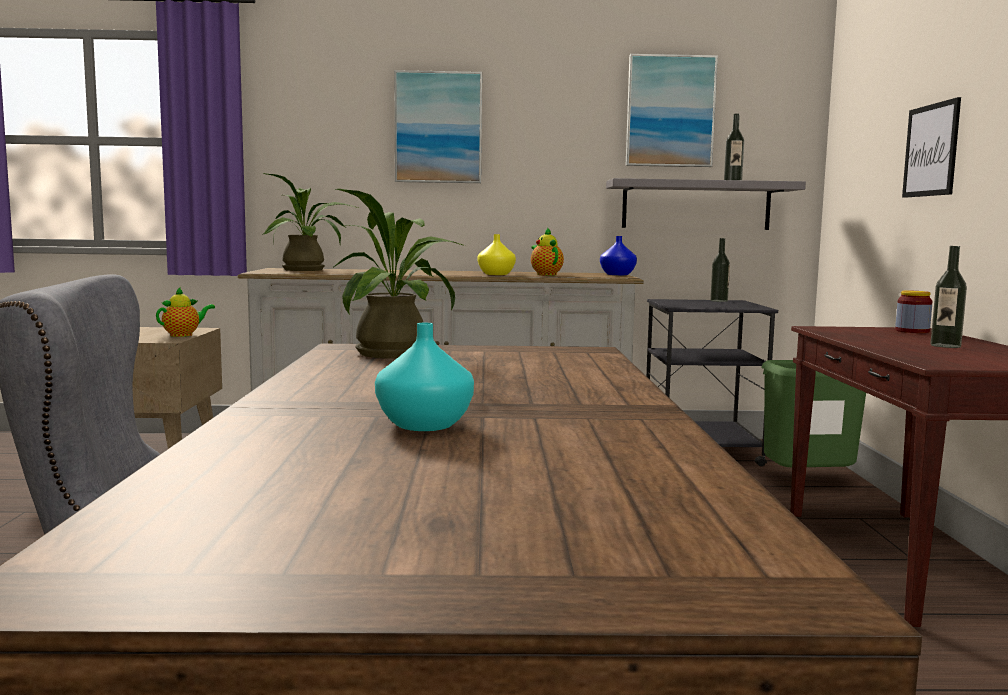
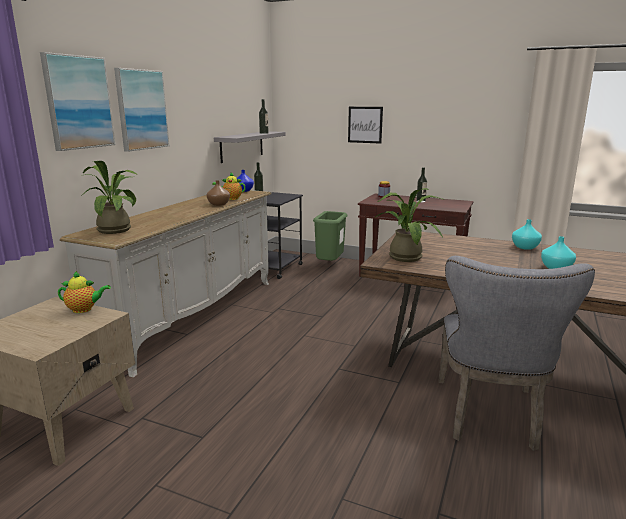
camera: 65 degrees left, 10 degrees up
teapot [156,287,215,337] -> teapot turned 105 degrees clockwise [58,271,111,313]
yellow vase [478,234,516,275] -> brown vase [207,180,230,206]
picture [626,54,718,167] -> picture moved to [40,52,116,151]
none -> turquoise vase [512,219,542,250]

